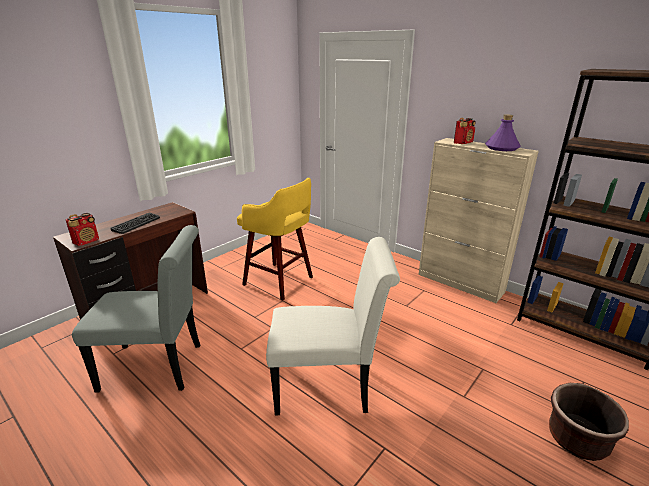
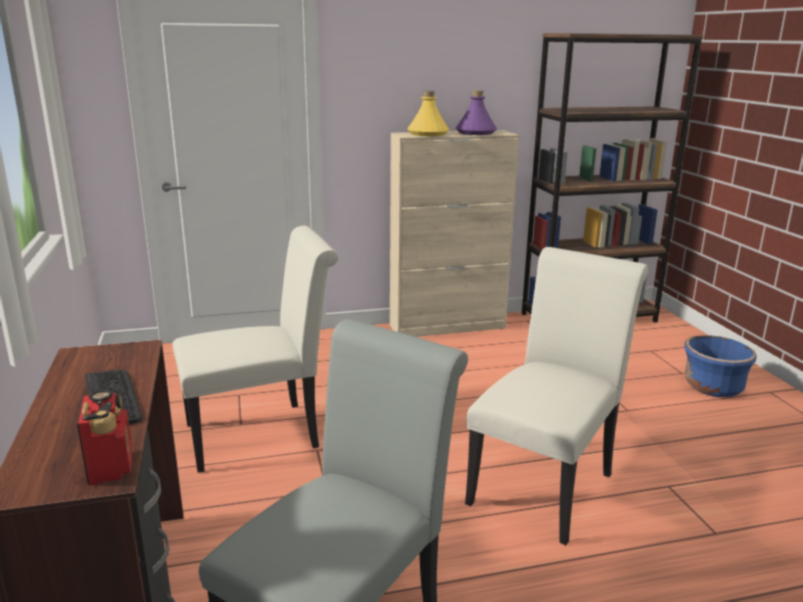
camera: 55 degrees left, 5 degrees down
yellow stool [237,178,313,301] -> white chair [172,226,338,473]
radio [454,118,476,144] -> yellow bottle [407,91,449,136]
brown planter [549,383,629,461] -> blue planter [684,336,757,397]

